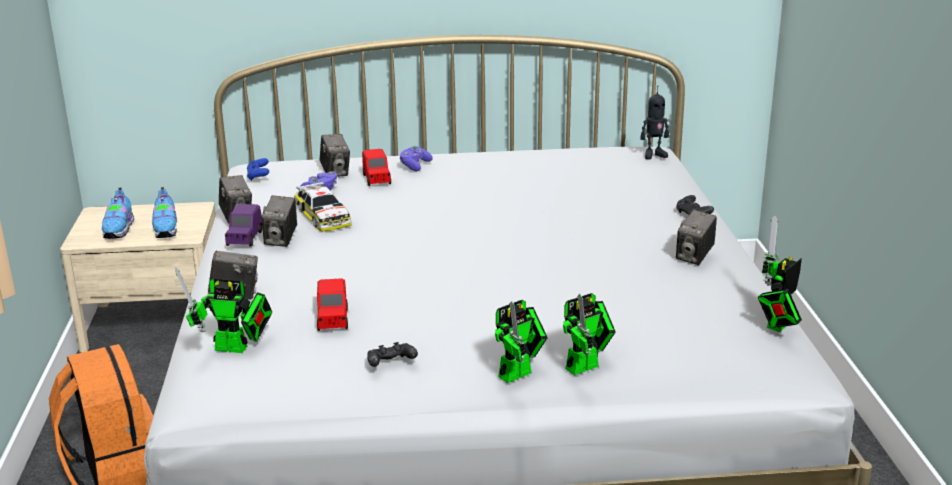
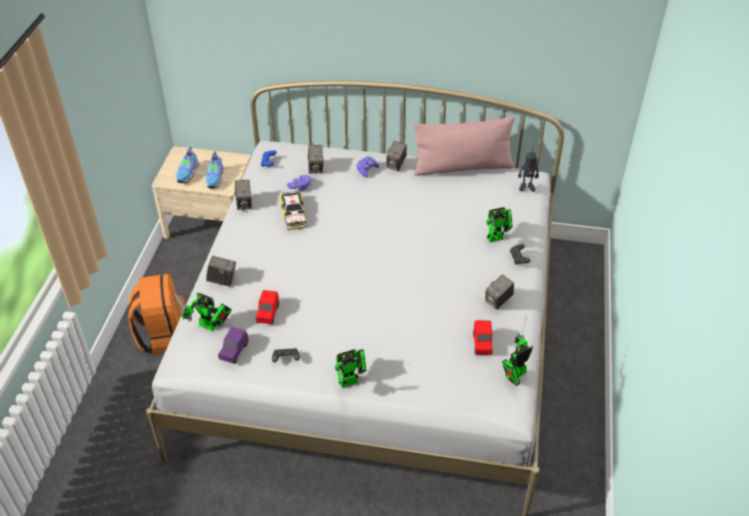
camera: 15 degrees right, 20 degrees up
purple toy car [225,204,262,247] -> purple toy car moved to [218,327,249,364]
camera [262,195,297,247] -> camera moved to [386,141,407,171]
red toy car [362,149,391,186] -> red toy car moved to [473,320,493,355]
toy robot [563,293,616,375] -> toy robot moved to [486,207,513,242]
none -> pink pillow [413,116,515,176]

